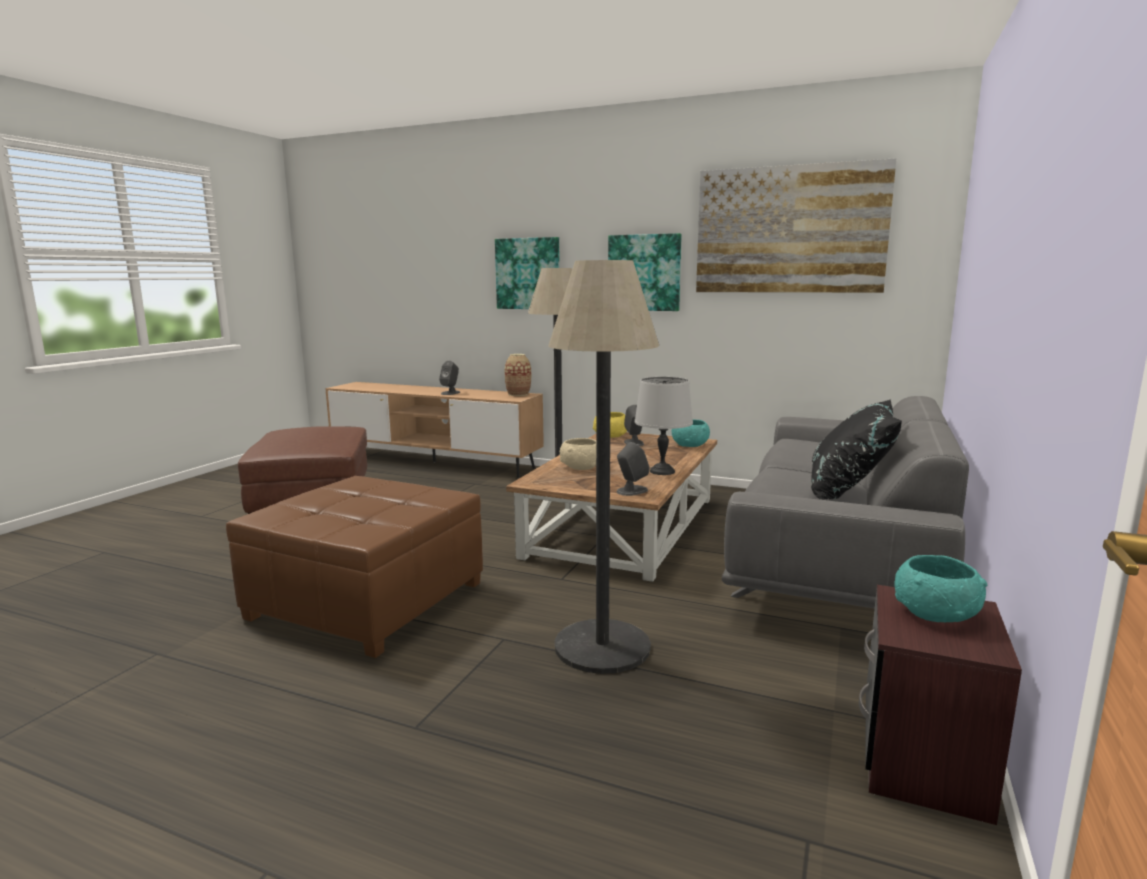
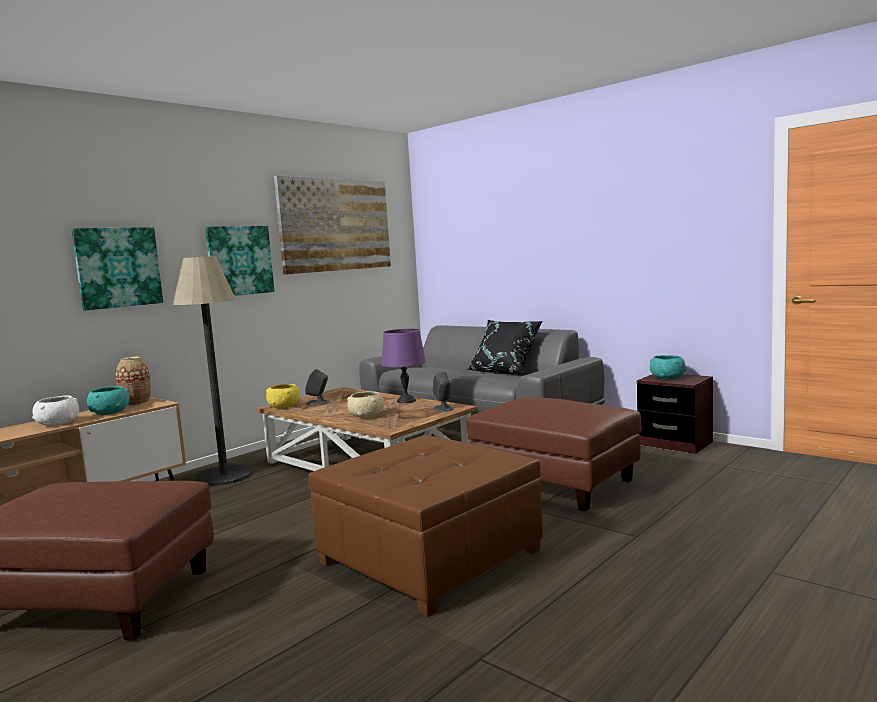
camera: 70 degrees left, 5 degrees down
grey speaker [439,360,460,395] -> white bowl [32,395,79,426]
floor lamp [548,260,659,674] -> brown ottoman [466,397,641,512]
grey table lamp [635,377,693,475] -> purple table lamp [382,329,426,404]
turquoise bowl [672,419,710,447] -> turquoise bowl moved to [87,386,130,415]

